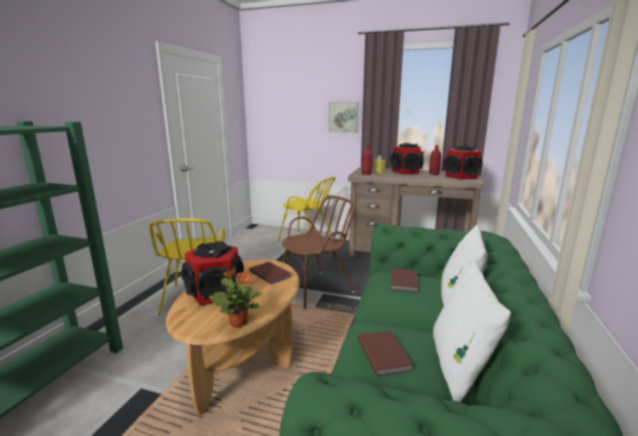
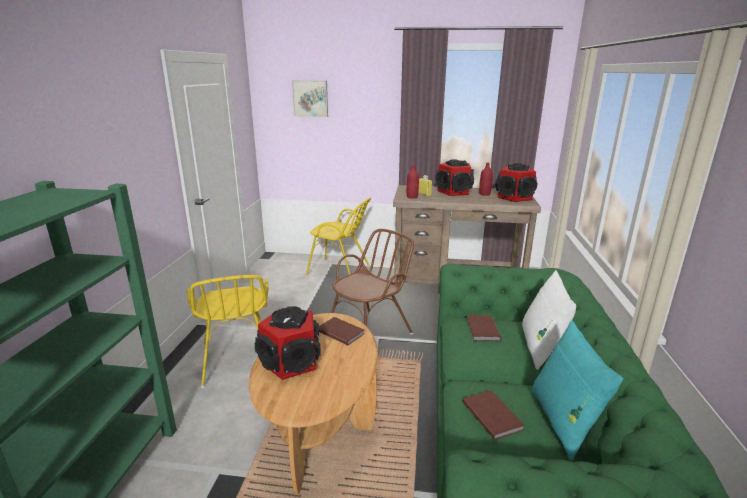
camera: 10 degrees left, 5 degrees up
potted plant [209,269,262,328] -> none
picture [328,102,358,133] -> picture moved to [292,80,328,117]
white pillow [433,261,511,402] -> turquoise pillow [532,320,623,460]

